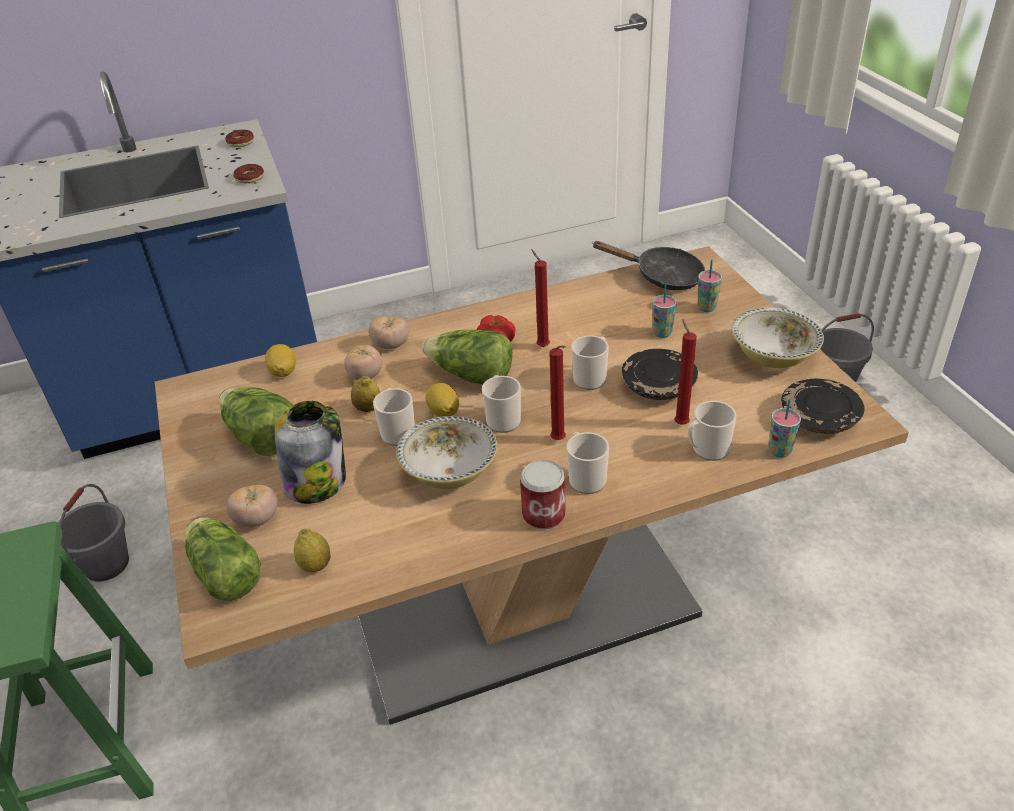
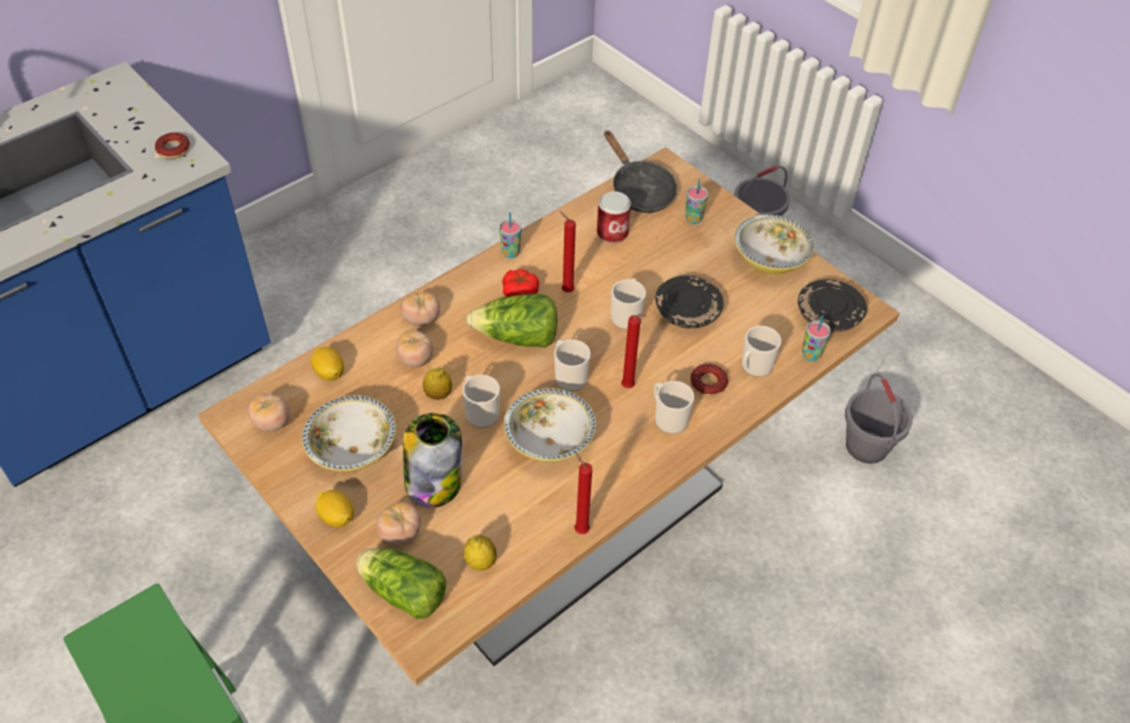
camera: 25 degrees left, 10 degrees up
grey bucket [57,484,129,581] -> grey bucket moved to [845,374,913,464]
lettuce [219,387,293,456] -> bowl [302,395,396,472]
donut [226,130,254,147] -> donut moved to [690,364,728,396]
lemon [426,383,459,417] -> lemon moved to [316,490,354,527]
can [520,460,566,529] -> can moved to [597,191,631,243]
black frying pan [592,241,705,290] -> black frying pan turned 60 degrees clockwise [604,130,677,213]
cup [652,284,677,338] -> cup moved to [499,213,521,258]
red candle [674,318,697,425] -> red candle moved to [575,453,592,534]
none -> tomato [248,394,290,431]

